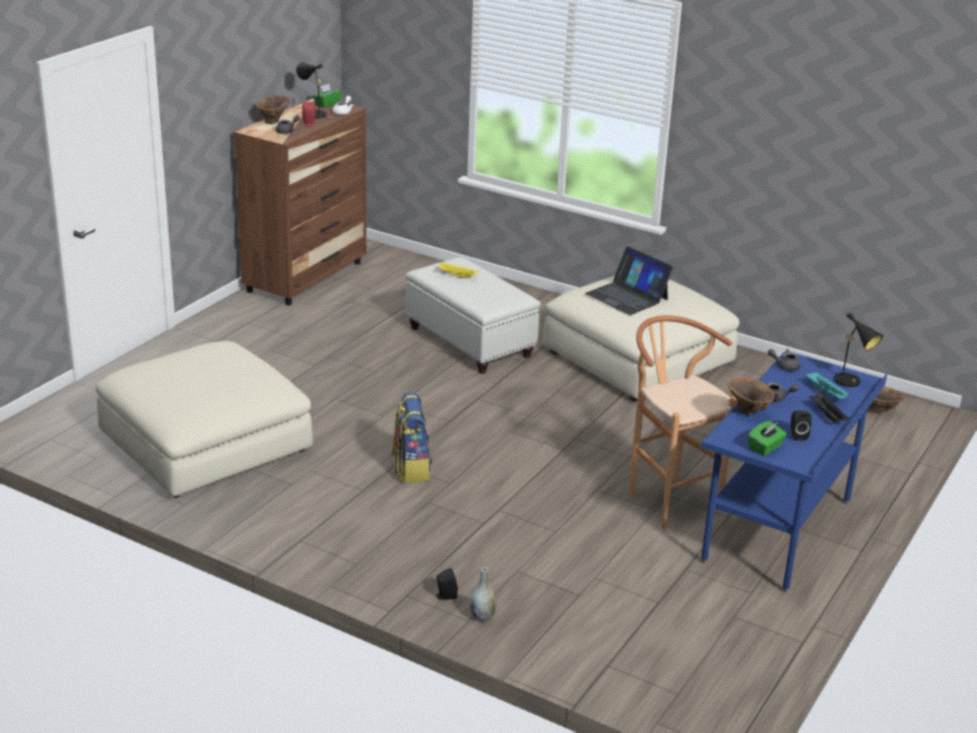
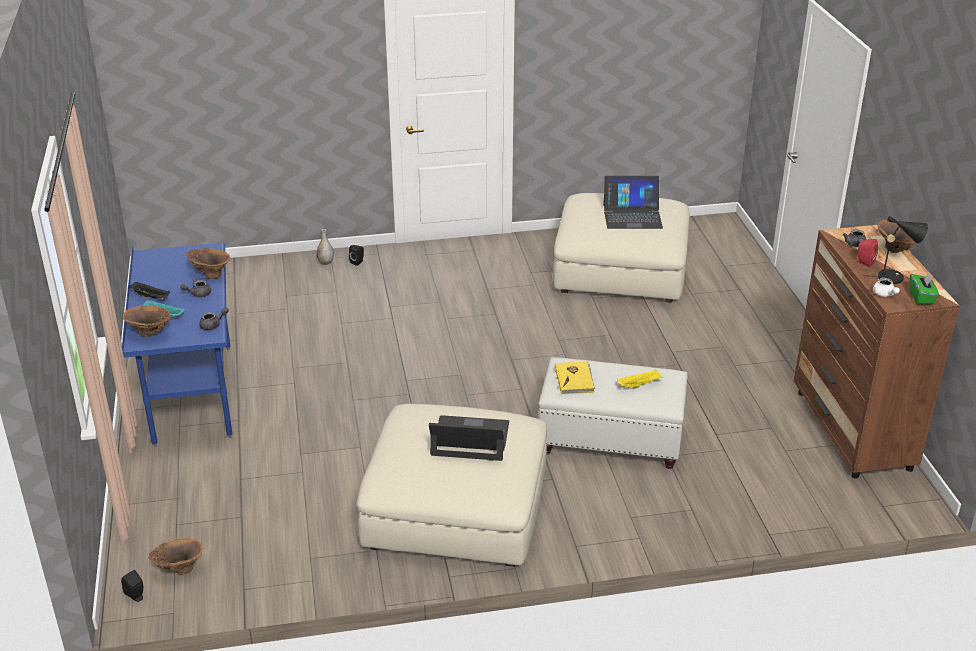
camera: 140 degrees right, 5 degrees up
backpack [392,392,432,483] -> none
brown stool [629,315,737,529] -> none
green tissue box [748,421,787,456] -> none
black speaker [791,411,812,440] -> black speaker moved to [121,570,143,602]
black table lamp [826,312,883,387] -> brown vase [123,305,171,337]
none -> yellow book [555,361,595,395]
none -> laptop [603,176,663,229]

